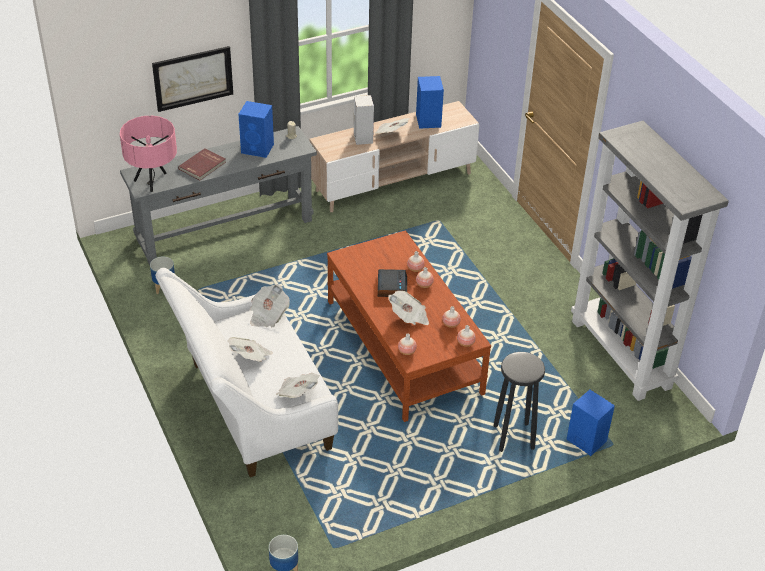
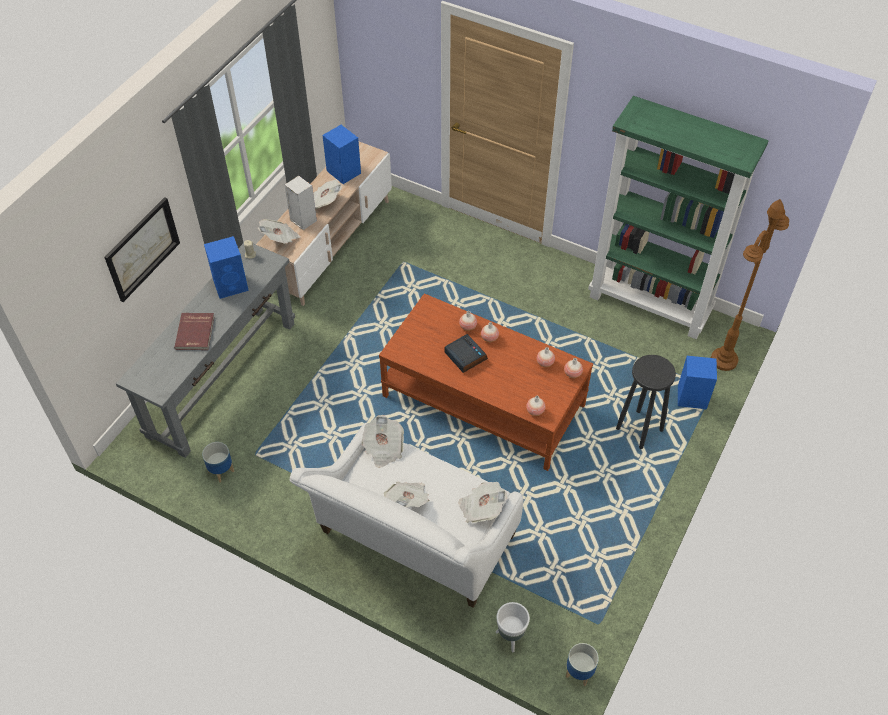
camera: 35 degrees left, 10 degrees up
pink table lamp [120,116,177,192] -> none
newspaper [388,291,429,325] -> newspaper moved to [258,219,301,244]
grey bookcase [571,121,729,401] -> green bookcase [588,96,769,339]
none -> white planter [496,602,530,652]
none -> brown floor lamp [711,199,789,371]

